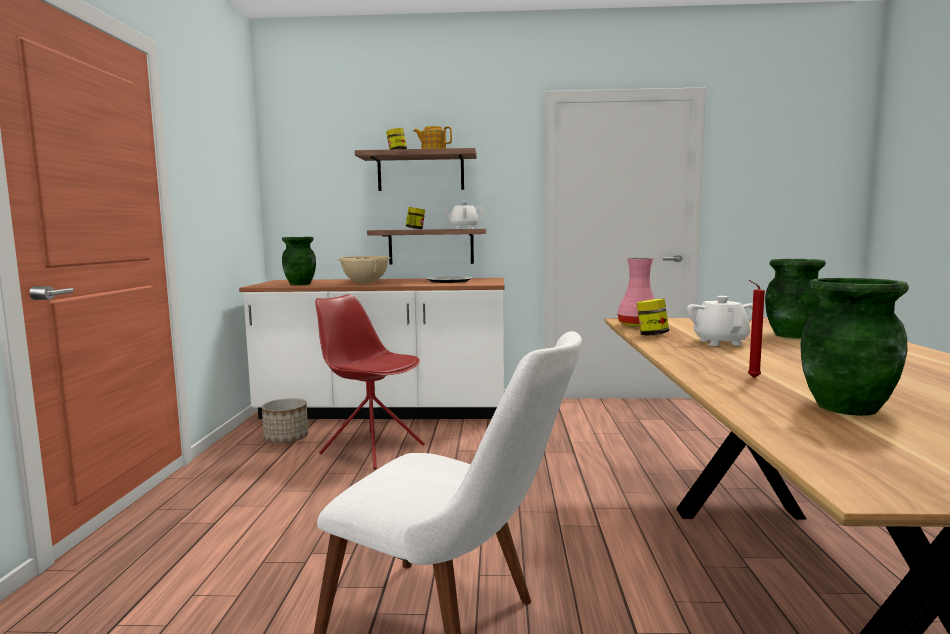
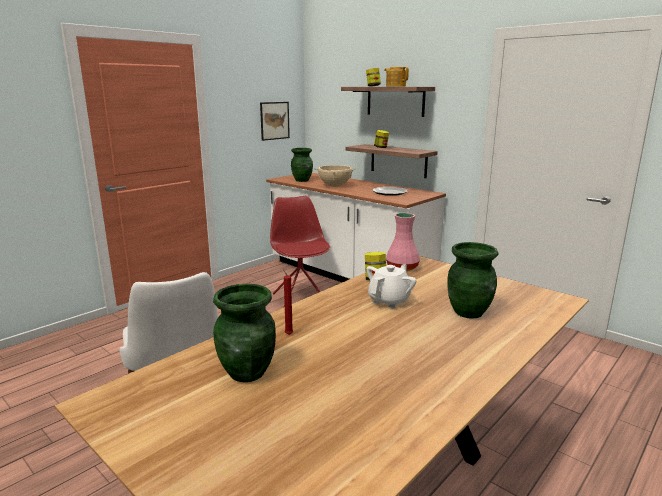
camera: 40 degrees right, 10 degrees up
planter [262,398,308,443] -> none
white teapot [443,202,485,229] -> none
none -> picture [260,102,290,141]

